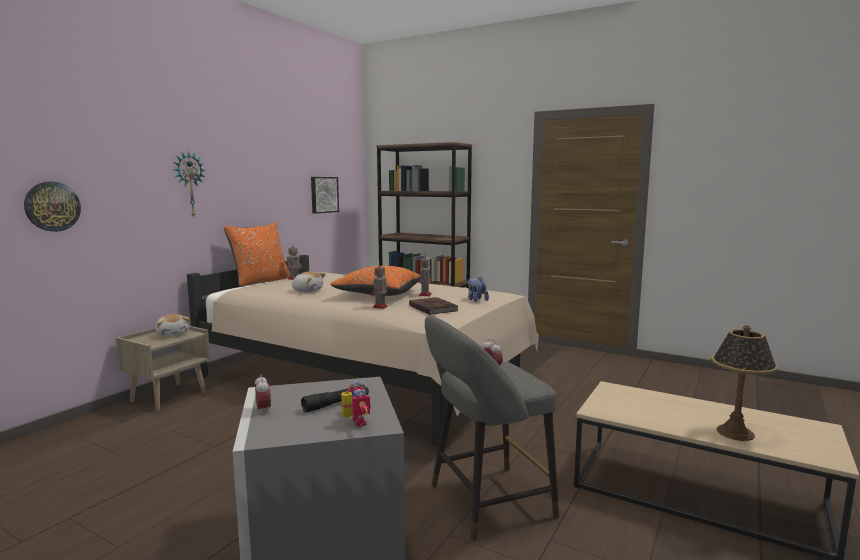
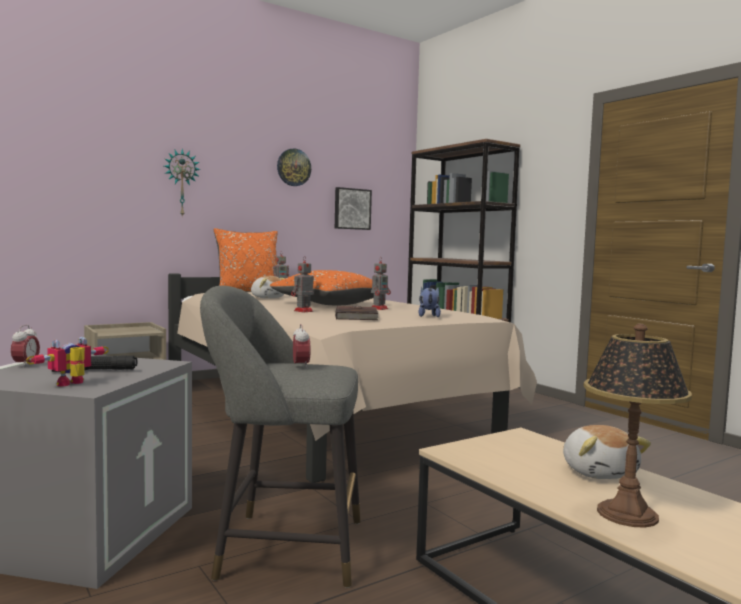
camera: 25 degrees right, 5 degrees down
wall clock [24,182,81,232] -> wall clock moved to [277,148,311,186]
plush toy [156,314,190,337] -> plush toy moved to [563,425,651,479]
toy robot [341,381,371,427] -> toy robot turned 150 degrees counterclockwise [26,337,109,386]

